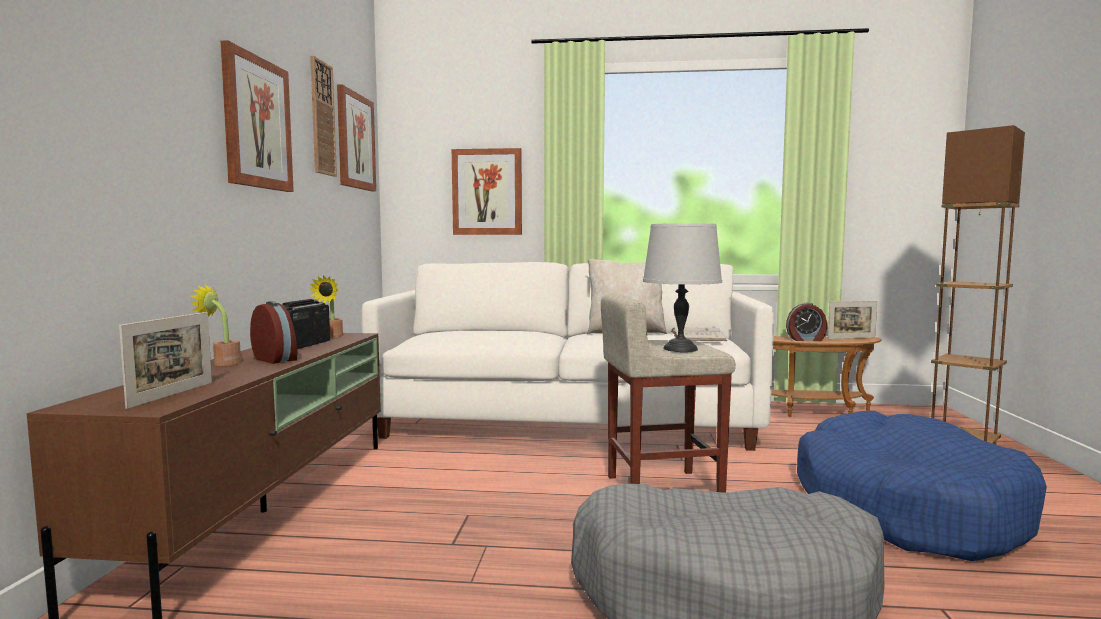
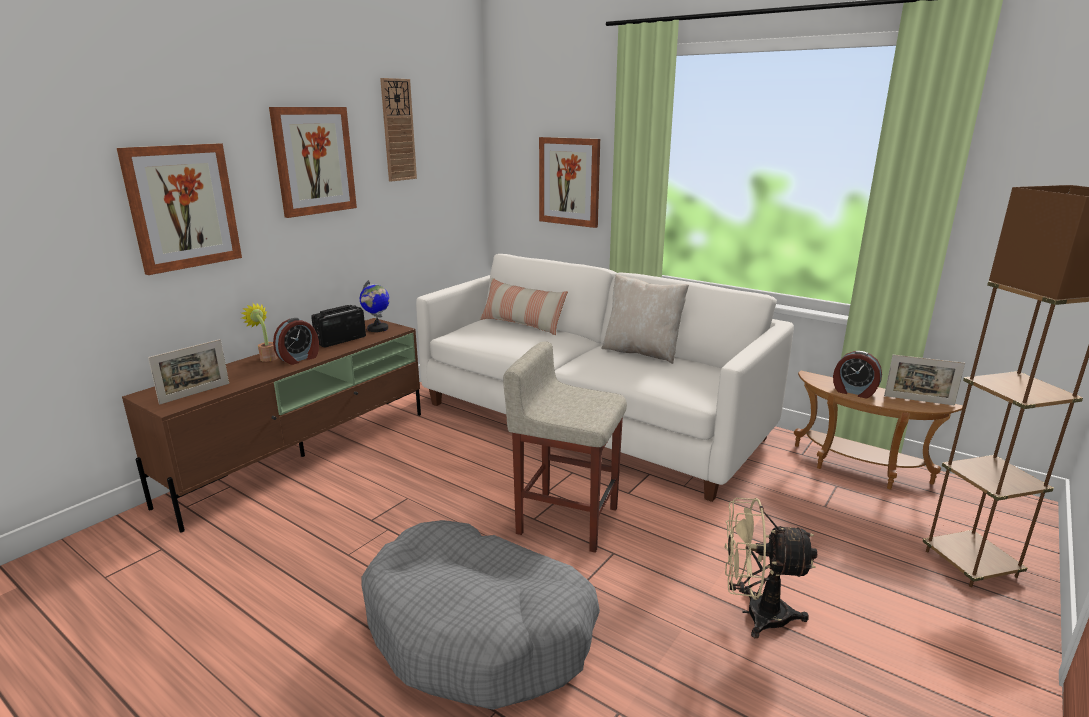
camera: 30 degrees right, 15 degrees up
alarm clock [250,301,297,364] -> alarm clock turned 60 degrees clockwise [273,318,319,365]
potted plant [309,275,343,337] -> globe [360,280,390,332]
picture [337,85,376,191] -> picture moved to [117,143,242,275]
grey table lamp [643,223,722,352] -> none
white book [671,326,727,341] -> none
blue dog bed [797,411,1047,561] -> beige fan [724,498,817,638]
none -> pillow [480,278,568,335]

